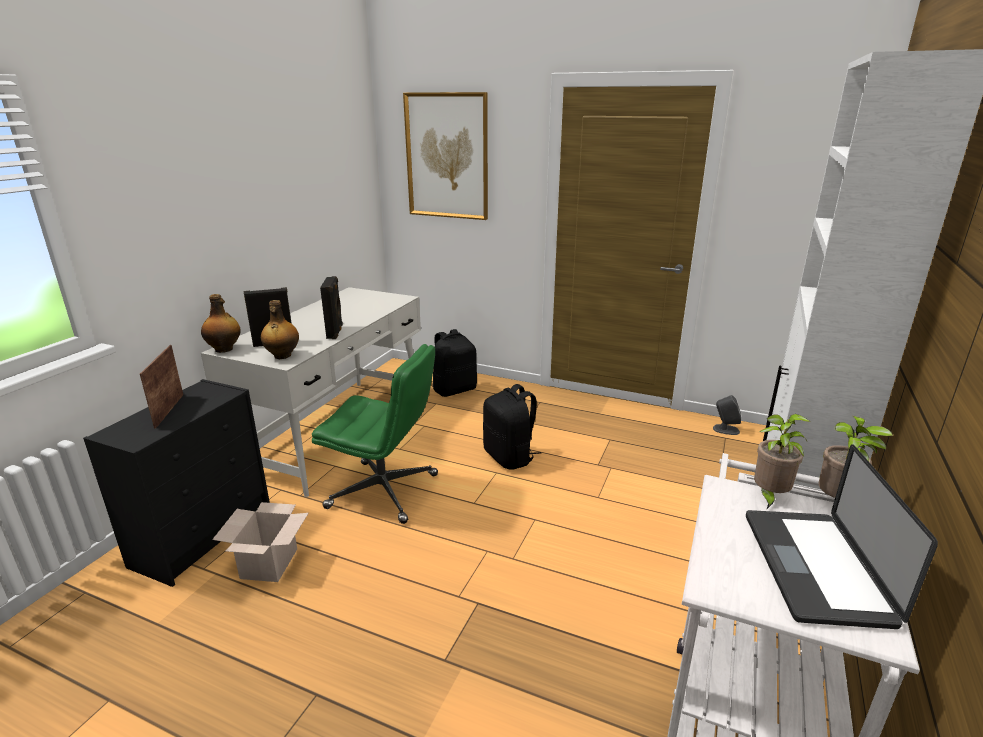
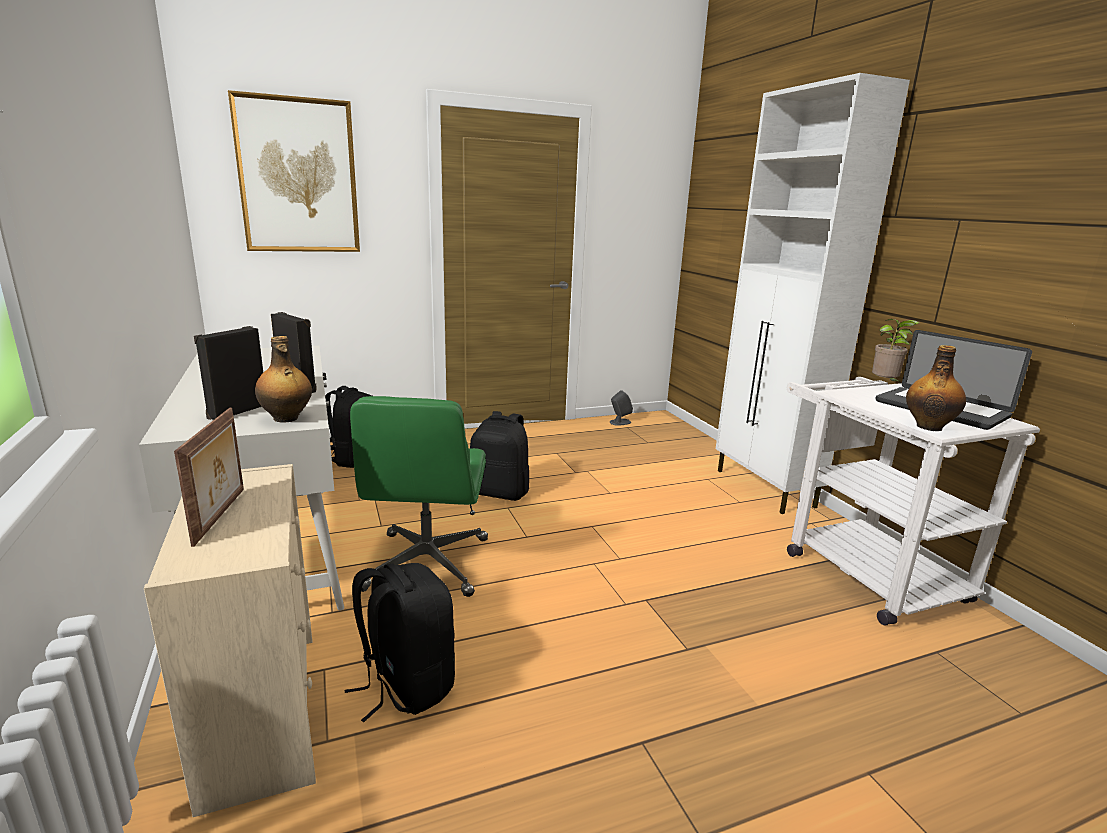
camera: 45 degrees left, 5 degrees down
black dresser [83,379,270,587] -> beige dresser [144,464,316,817]
picture frame [140,345,183,429] -> picture frame turned 135 degrees counterclockwise [174,408,244,547]
bottle [201,294,241,353] -> bottle moved to [906,345,966,431]
cardboard box [212,502,308,582] -> black backpack [345,563,455,722]
green office chair [312,344,438,524] -> green office chair turned 120 degrees clockwise [350,396,488,597]
potted plant [754,414,810,509] -> none

